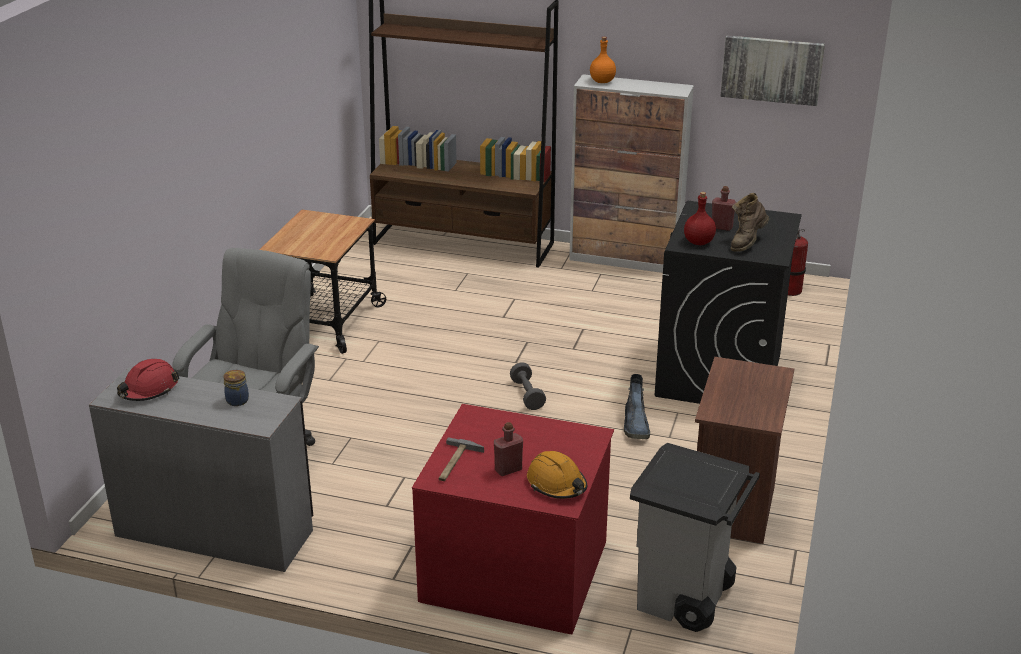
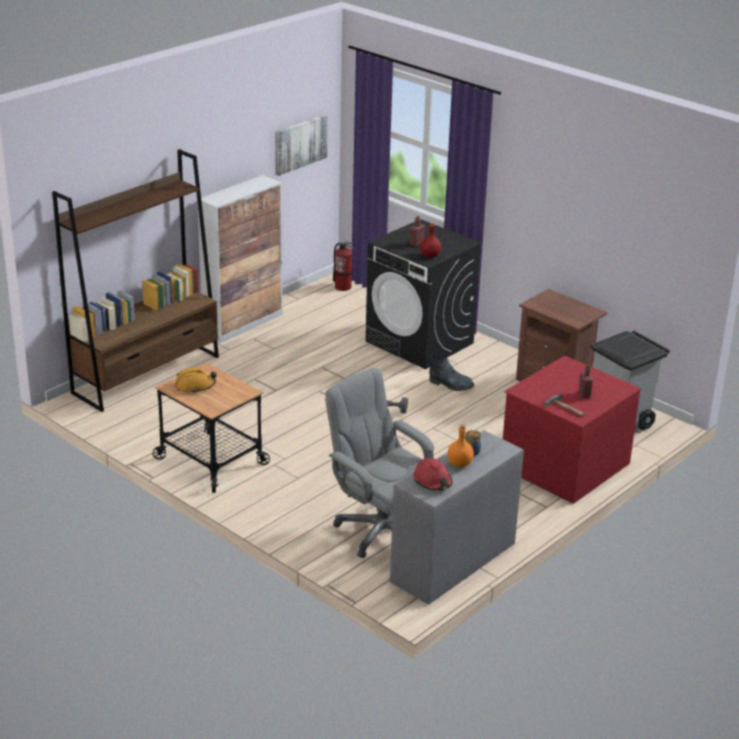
camera: 65 degrees left, 0 degrees up
orange hard hat [527,451,587,499] -> orange hard hat moved to [174,367,217,393]
orange bottle [590,37,616,83] -> orange bottle moved to [448,424,474,467]
brown boot [731,193,769,252] -> none

